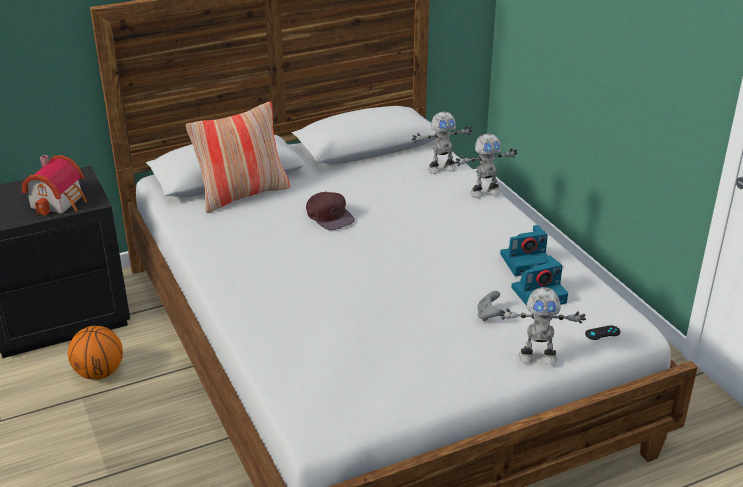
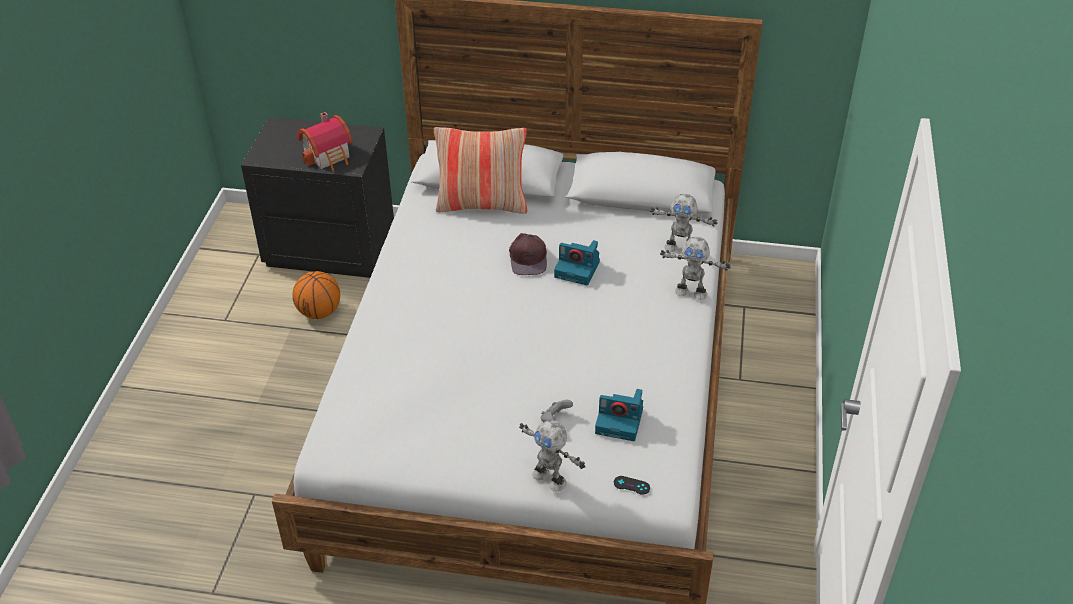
camera: 35 degrees right, 10 degrees up
camera [500,225,548,276] -> camera moved to [554,240,600,285]

